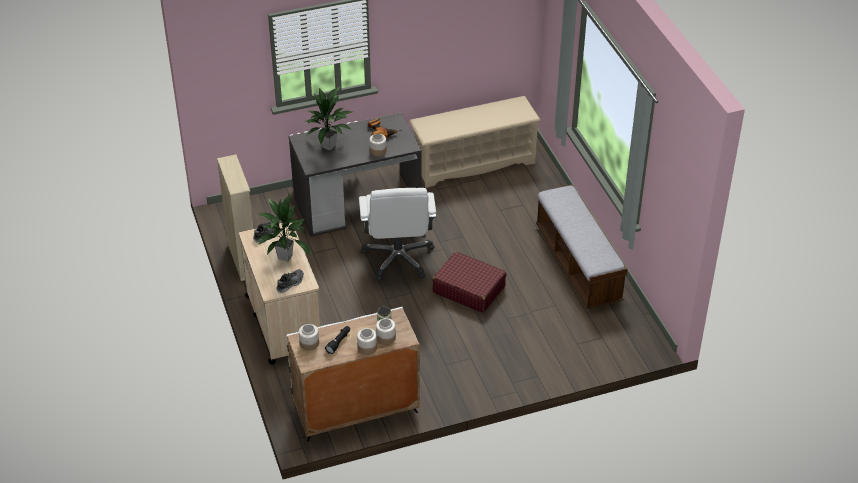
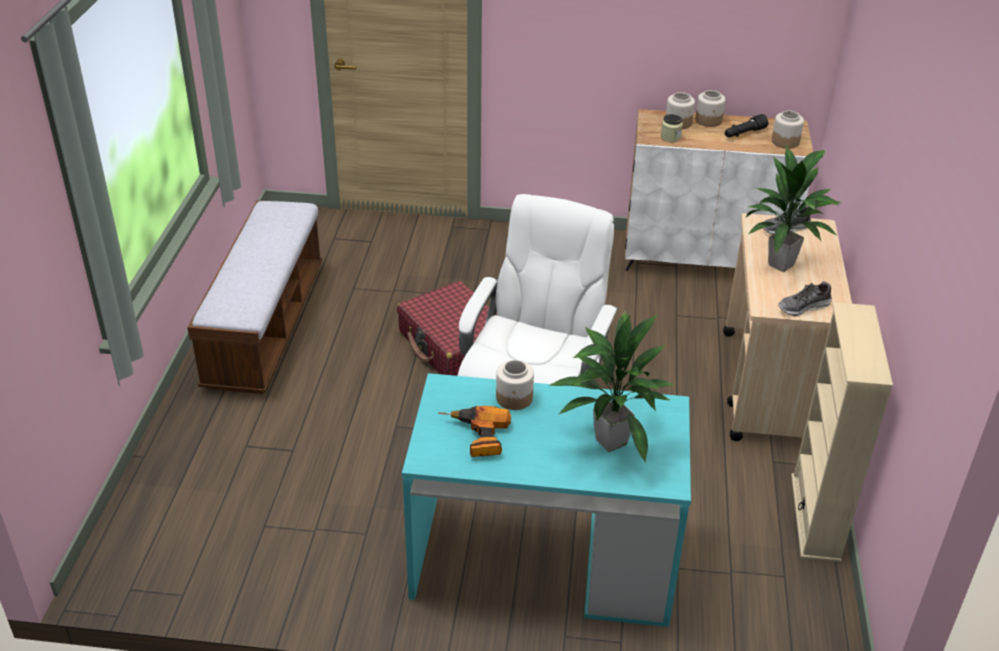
camera: 155 degrees left, 5 degrees down
grey desk [288,113,422,237] -> turquoise desk [402,373,691,627]
beige shoe rack [409,96,541,188] -> none

